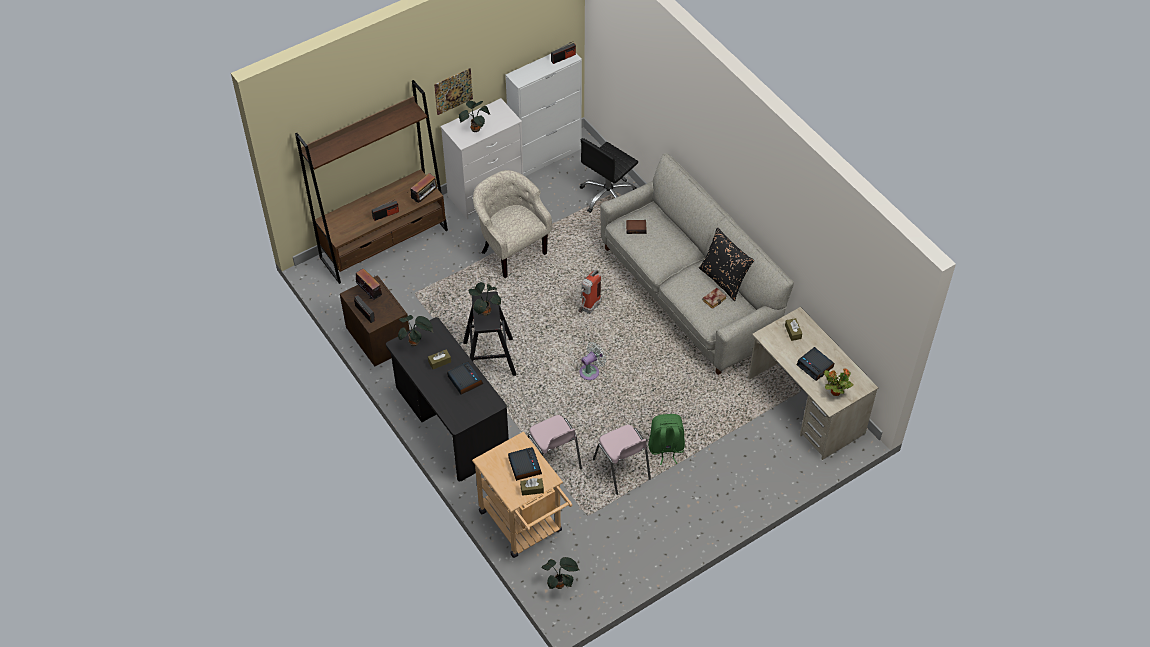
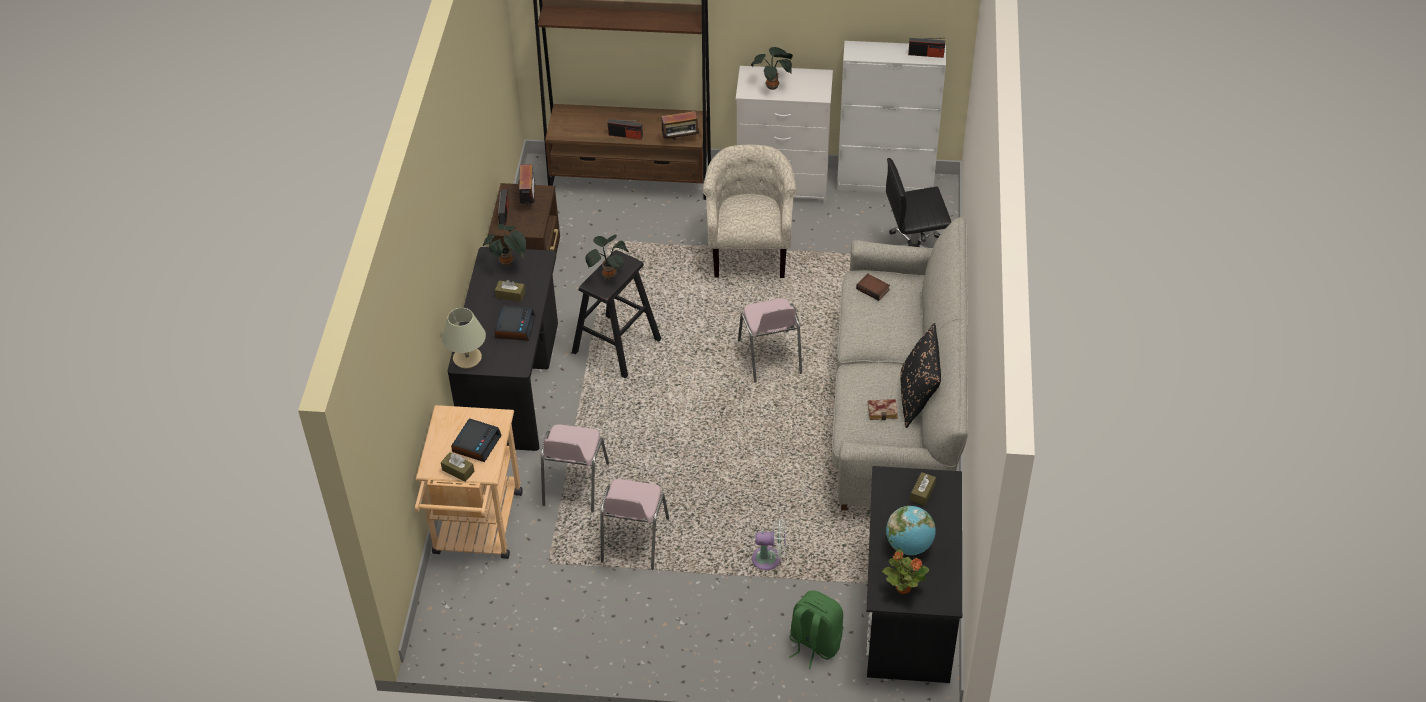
camera: 40 degrees right, 5 degrees down
picture [434,68,473,115] -> none
potted plant [541,557,579,589] -> none
fire extinguisher [578,269,602,314] -> pink chair [738,298,802,383]
white fan [579,342,606,380] -> white fan moved to [752,519,786,570]
green backpack [648,414,685,465] -> green backpack moved to [789,590,843,669]
beige desk [748,307,879,460] -> black desk [866,466,962,683]
alarm clock [797,347,834,381] -> globe [886,506,936,555]
none -> beige table lamp [442,308,486,368]

